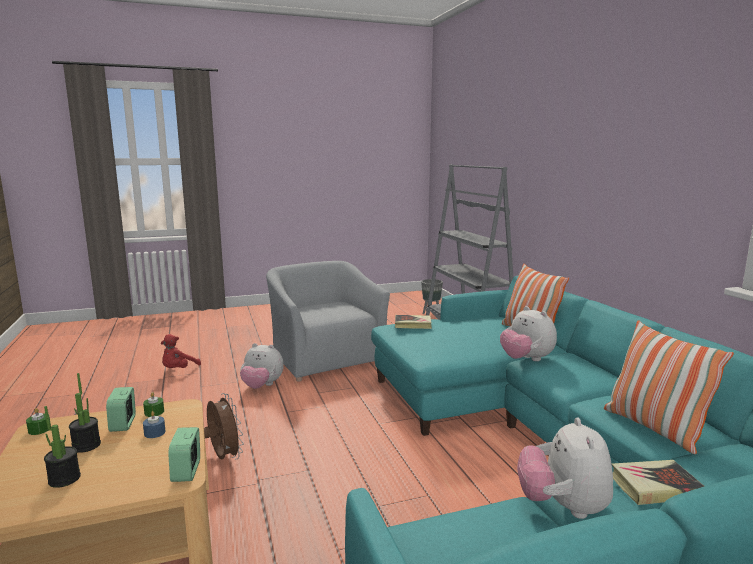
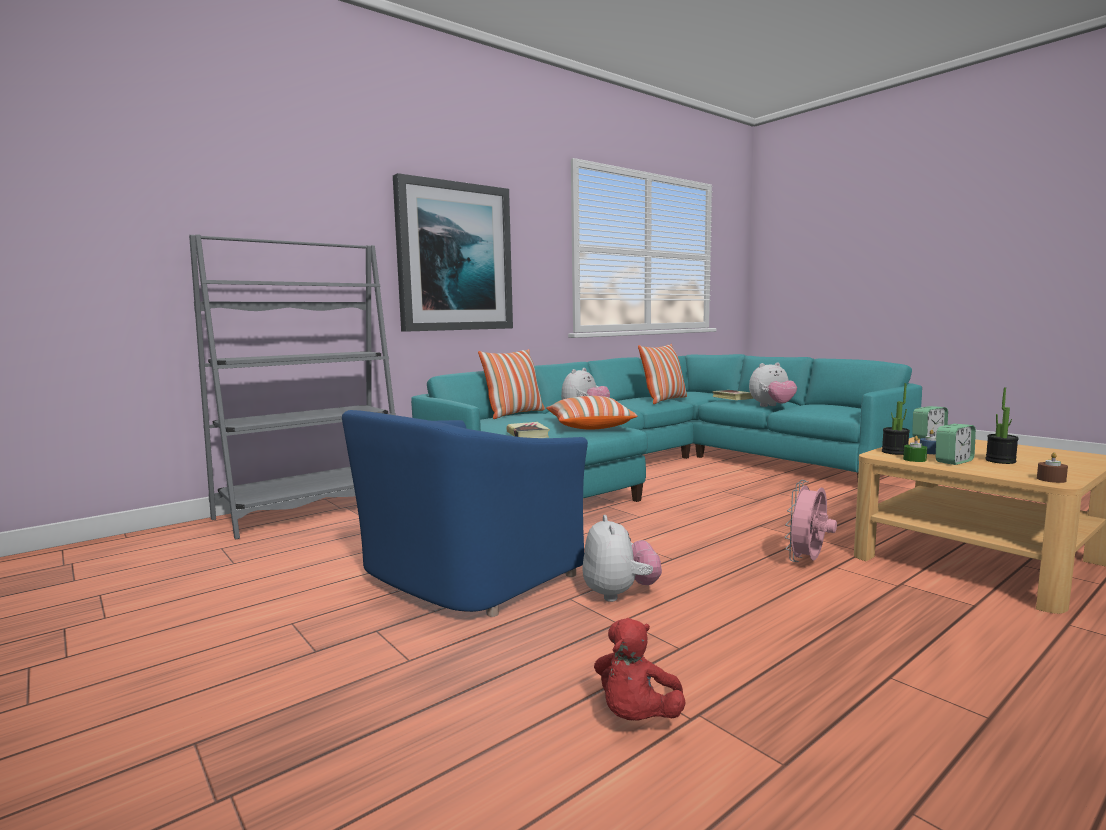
camera: 110 degrees left, 5 degrees down
green candle [26,408,51,435] -> brown candle [1037,452,1068,483]
potted plant [44,406,81,488] -> potted plant moved to [882,383,910,455]
red plush toy [161,334,201,368] -> red plush toy turned 105 degrees clockwise [594,618,686,721]
brown fan [204,393,244,460] -> pink fan [785,480,837,562]
grey armchair [266,261,390,381] -> blue armchair [342,410,588,617]
grey planter [421,279,443,314] -> none
none -> picture [393,173,513,332]
none -> pillow [546,396,637,429]

